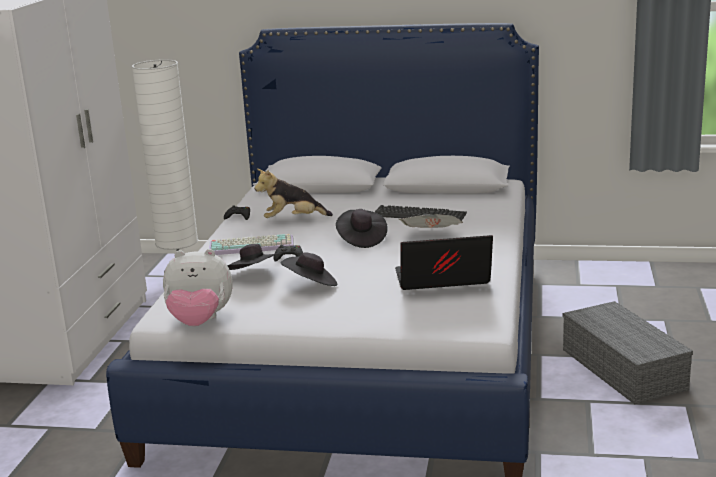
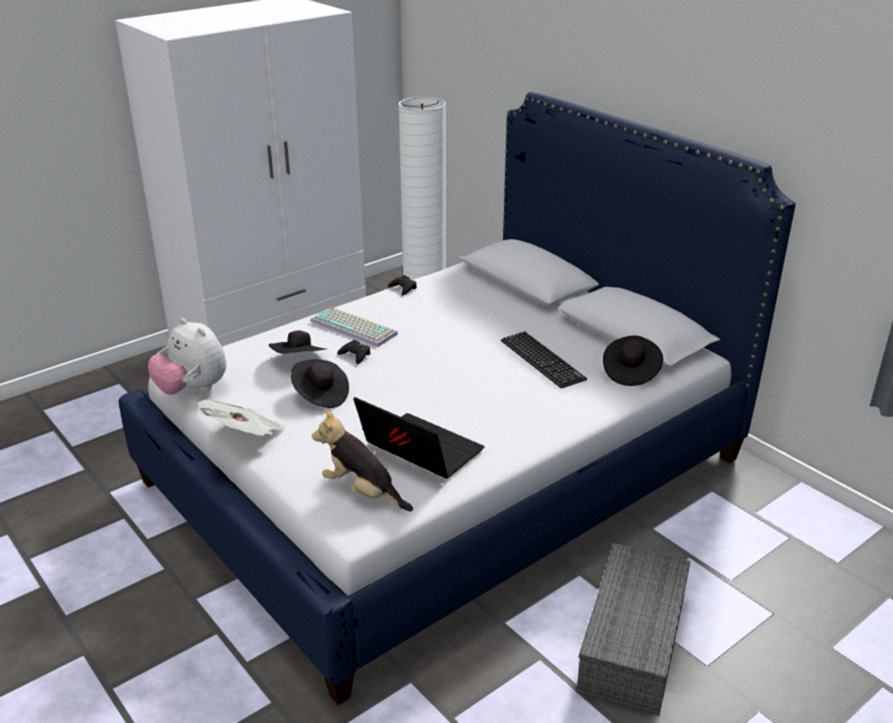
camera: 40 degrees right, 10 degrees up
plush toy [254,169,333,218] -> plush toy moved to [312,409,413,511]
black hat [336,209,388,248] -> black hat moved to [603,336,663,386]
newspaper [399,214,463,228] -> newspaper moved to [196,399,286,436]

